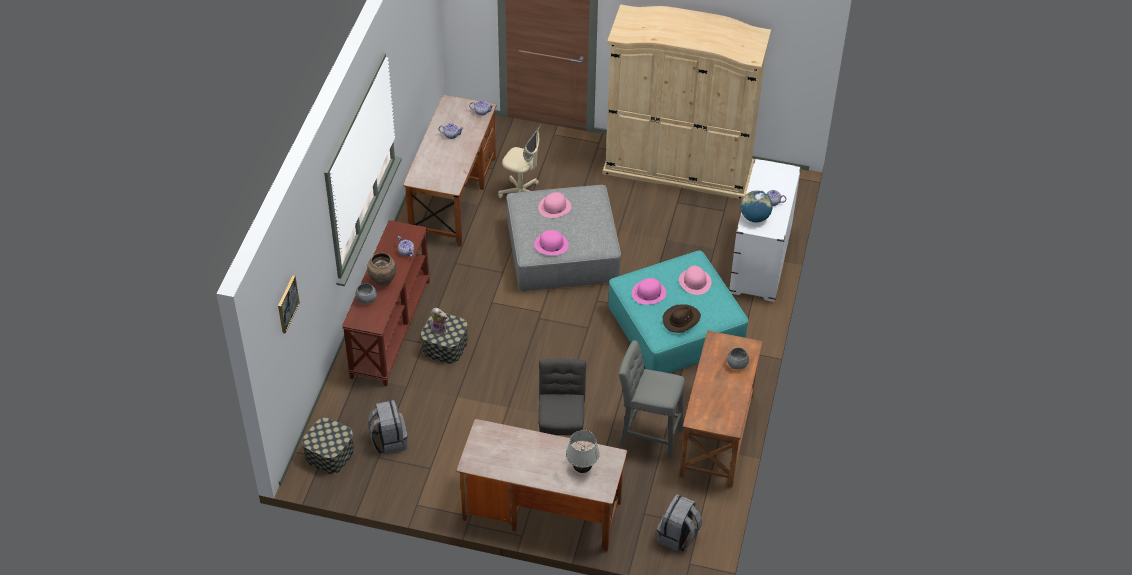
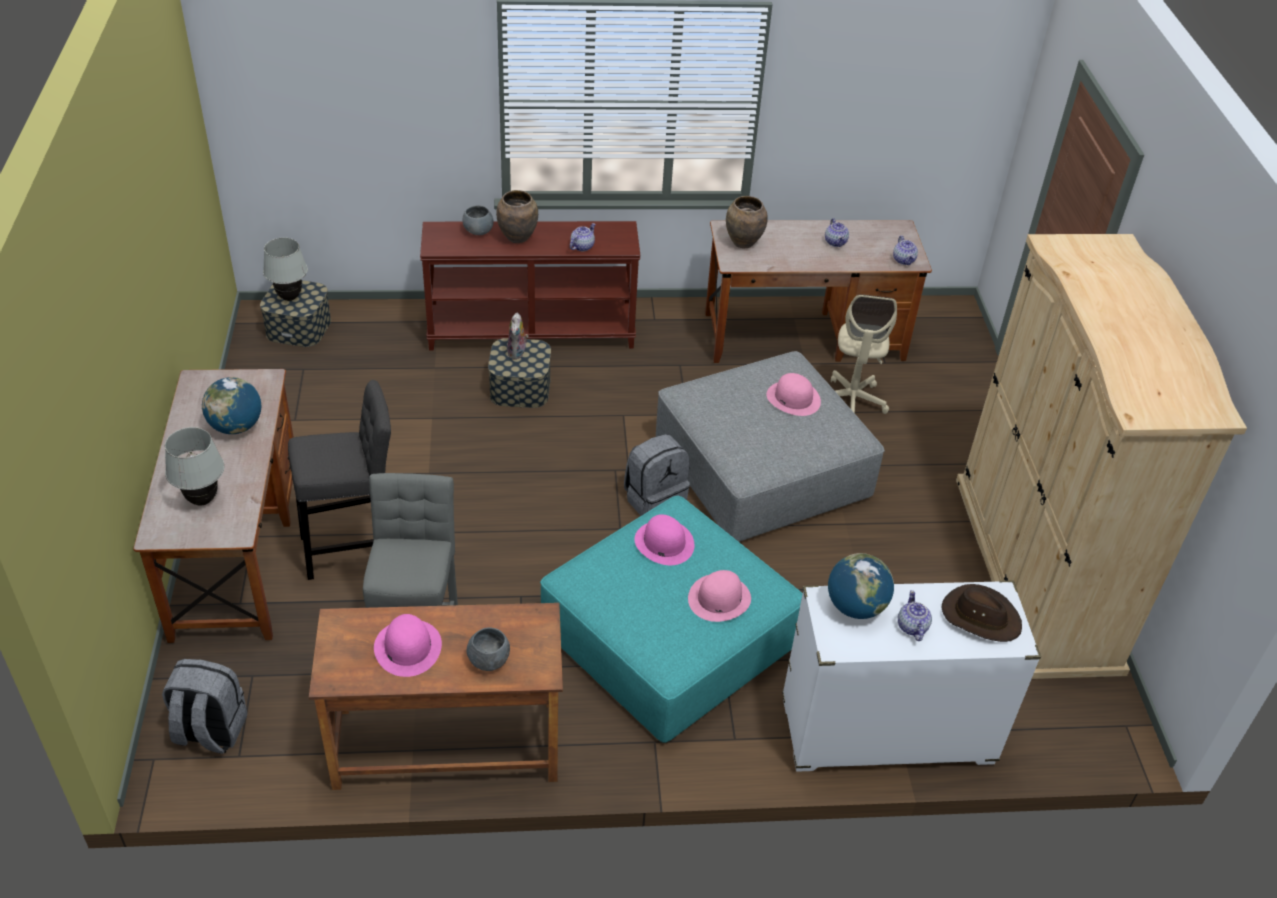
camera: 70 degrees right, 5 degrees down
picture [278,275,300,334] -> none
grey backpack [368,400,408,455] -> grey backpack moved to [624,434,690,516]
pink hat [534,230,569,255] -> pink hat moved to [374,614,442,677]
brown hat [663,304,701,333] -> brown hat moved to [942,584,1022,642]
none -> globe [202,377,261,434]
none -> white table lamp [263,237,308,301]
none -> brown vase [726,196,768,248]

